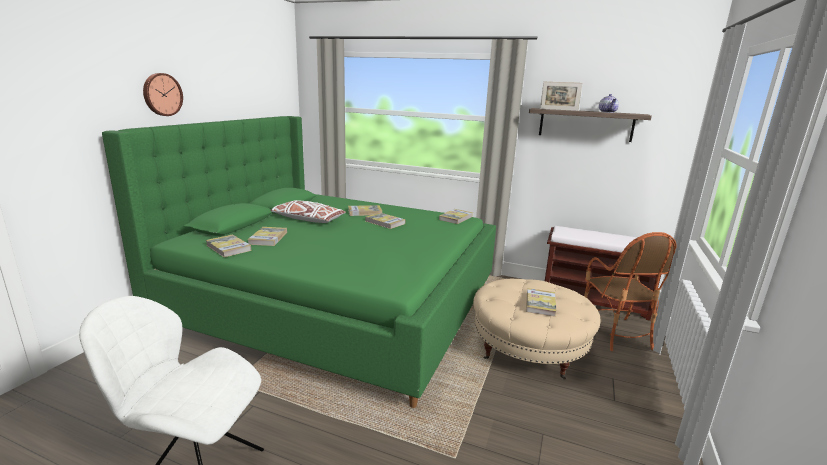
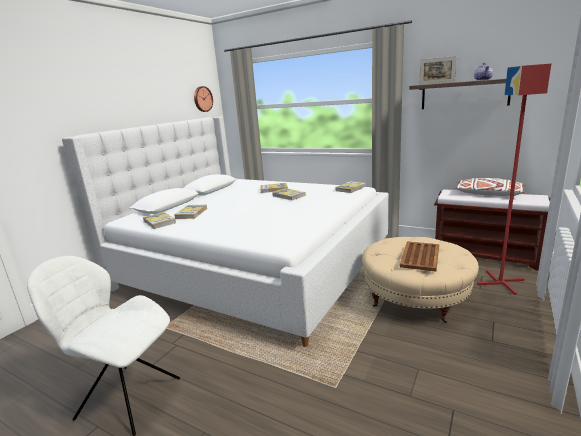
camera: 10 degrees right, 0 degrees up
green bed [102,116,496,408] -> white bed [62,117,389,347]
wall clock [143,73,183,116] -> wall clock moved to [194,86,213,112]
white pillow [270,200,346,223] -> white pillow moved to [455,178,526,196]
book [526,288,556,317] -> brown tray [400,241,439,271]
armchair [584,232,677,351] -> red floor lamp [477,64,551,295]

